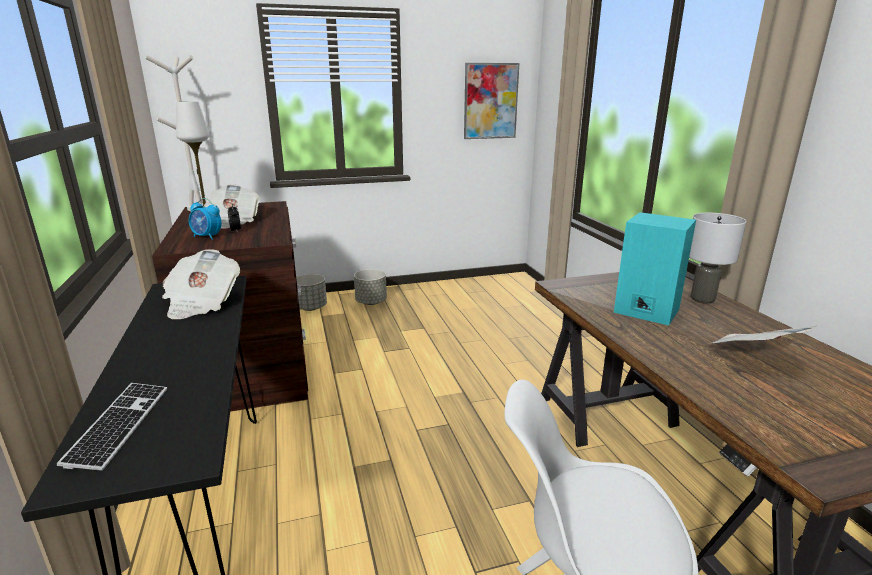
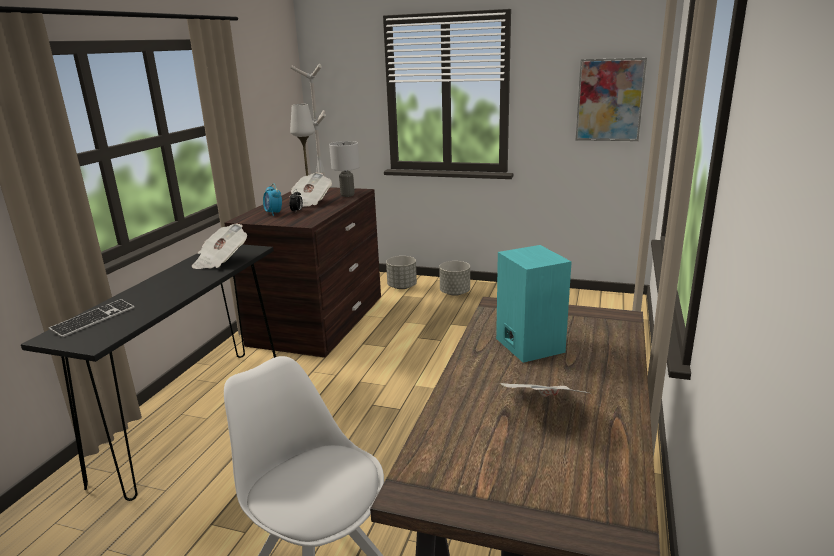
camera: 35 degrees right, 0 degrees up
white table lamp [689,213,746,304] -> white table lamp moved to [329,141,360,197]

